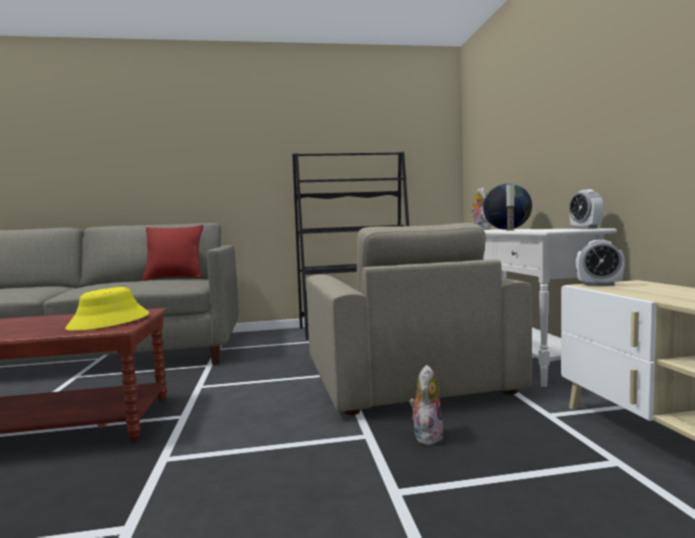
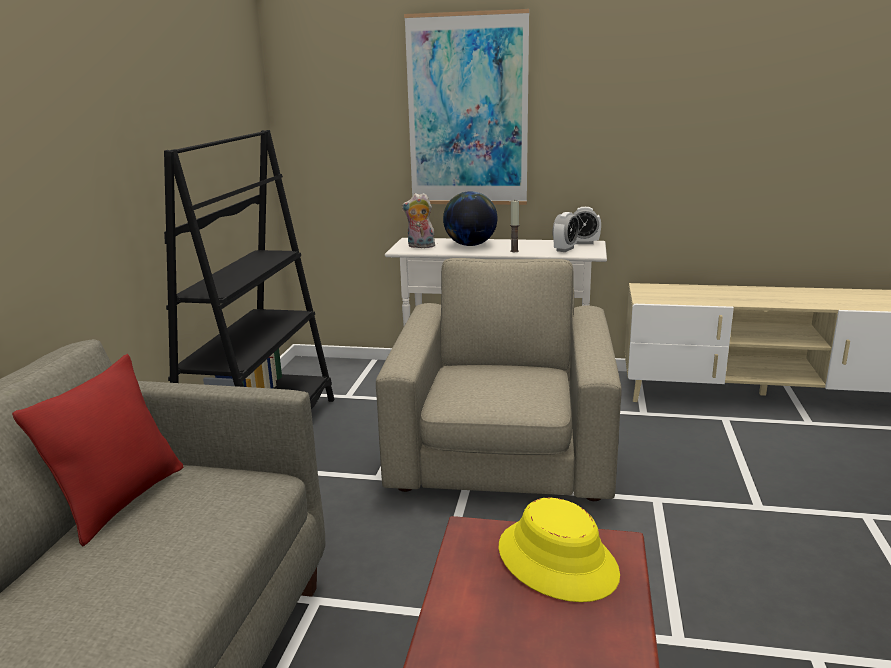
camera: 70 degrees left, 15 degrees up
beige armchair [306,223,532,415] -> beige armchair turned 90 degrees counterclockwise [376,258,622,501]
plush toy [410,365,443,445] -> none
alarm clock [576,240,625,286] -> alarm clock moved to [552,212,579,252]
none -> picture [404,9,529,205]

